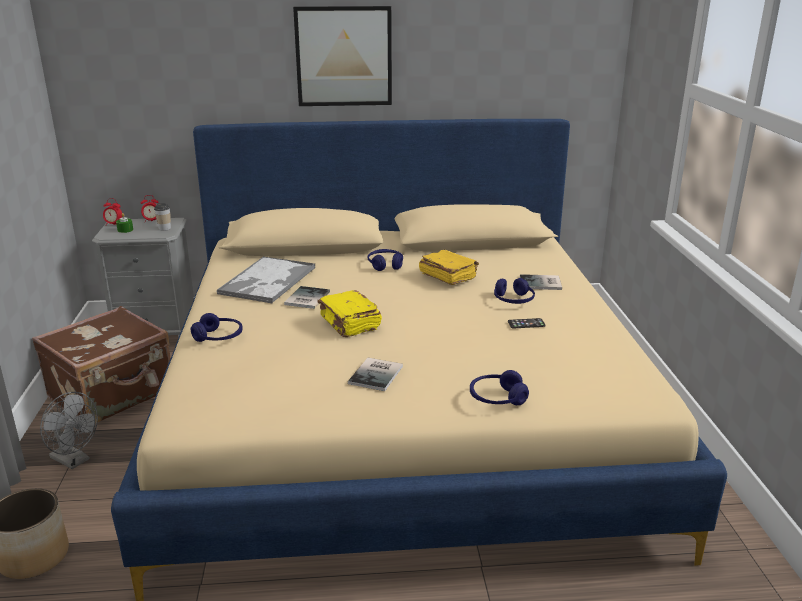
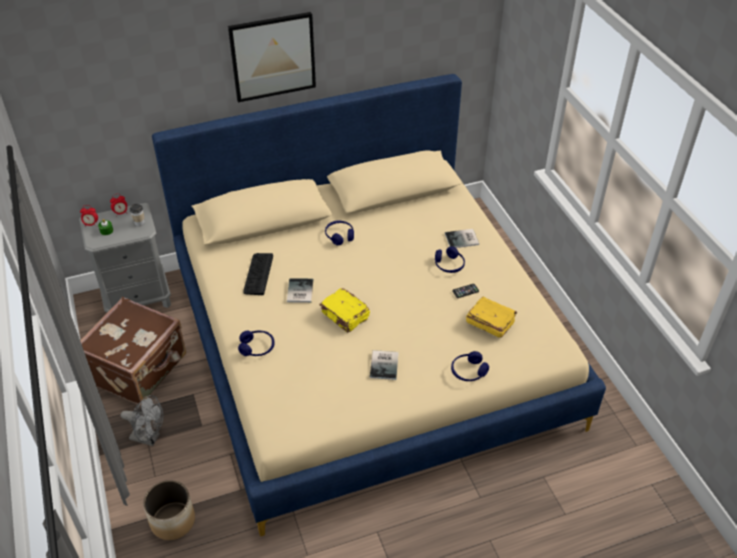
camera: 15 degrees left, 20 degrees up
tray [217,256,316,304] -> keyboard [243,253,273,295]
yellow book [419,249,479,285] -> yellow book moved to [466,297,517,338]

